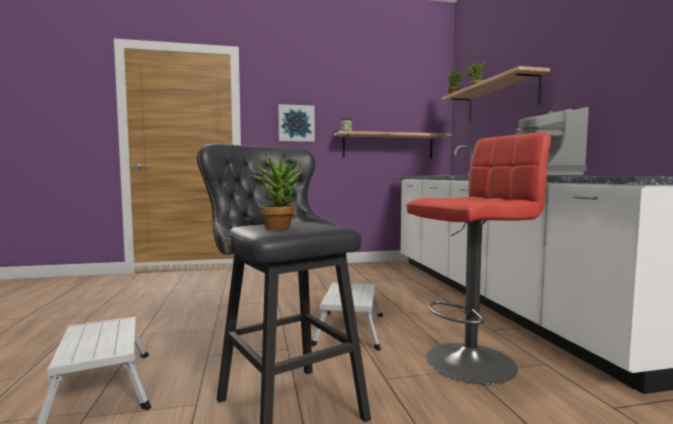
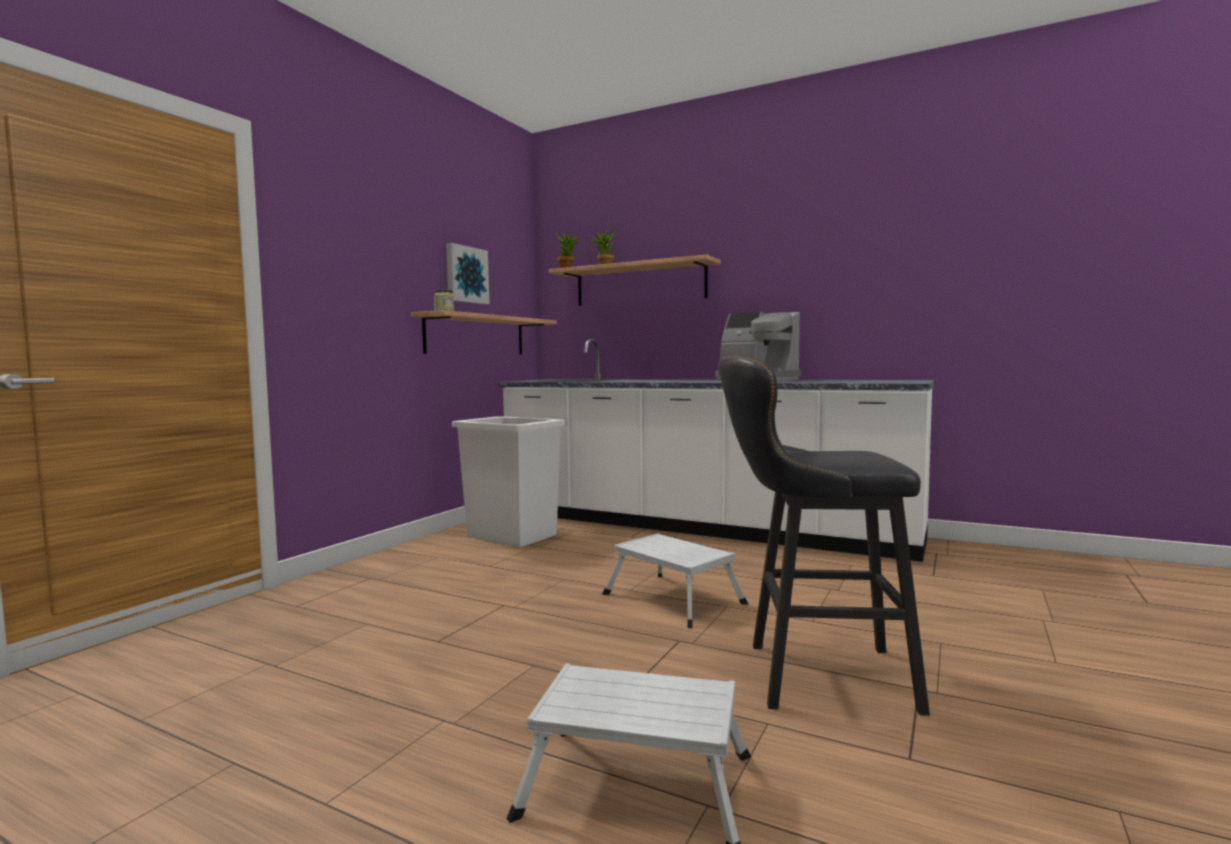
camera: 50 degrees left, 0 degrees up
potted plant [251,156,301,230] -> none
picture [278,104,315,142] -> picture moved to [446,243,489,305]
red stool [407,132,551,384] -> none
none -> white trash can [452,416,565,548]

